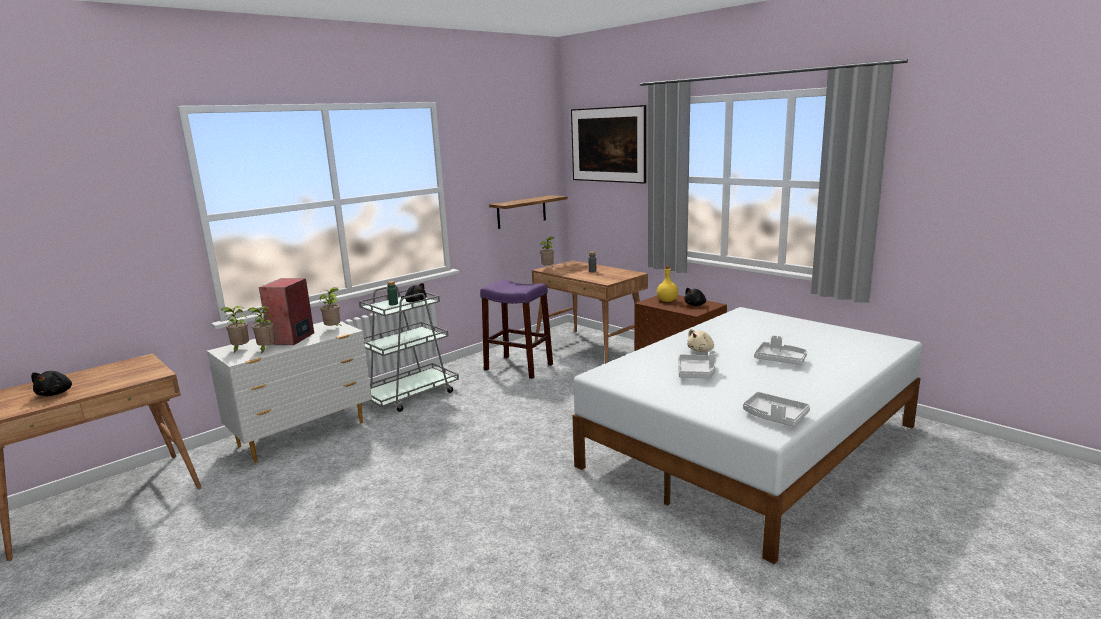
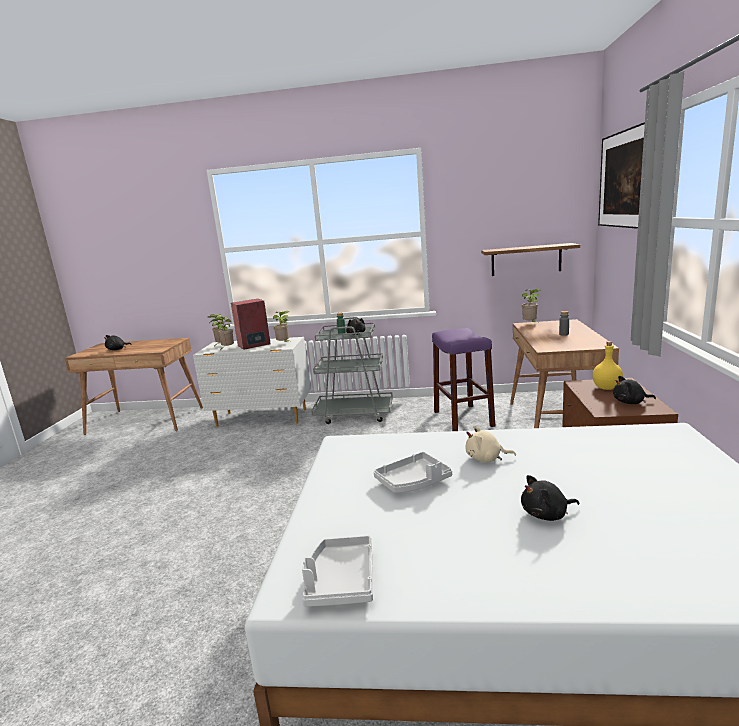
camera: 50 degrees right, 0 degrees up
grey tray [754,335,807,365] -> black plush toy [521,475,579,521]

